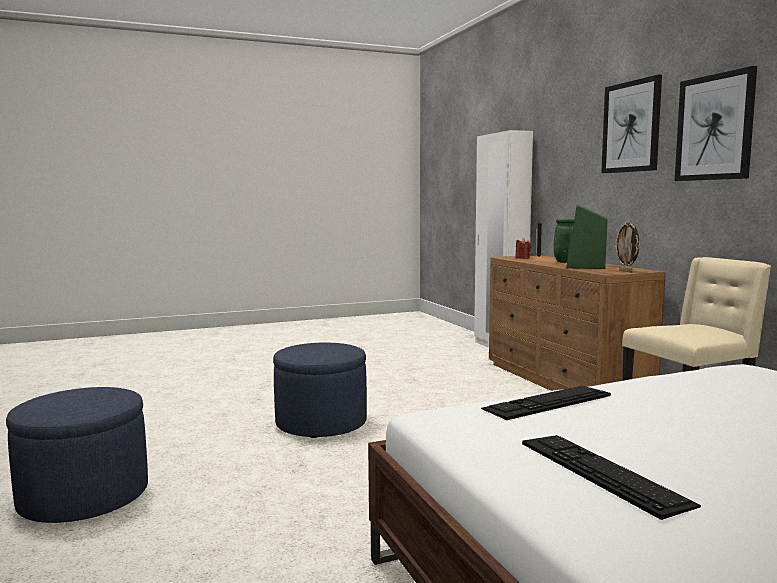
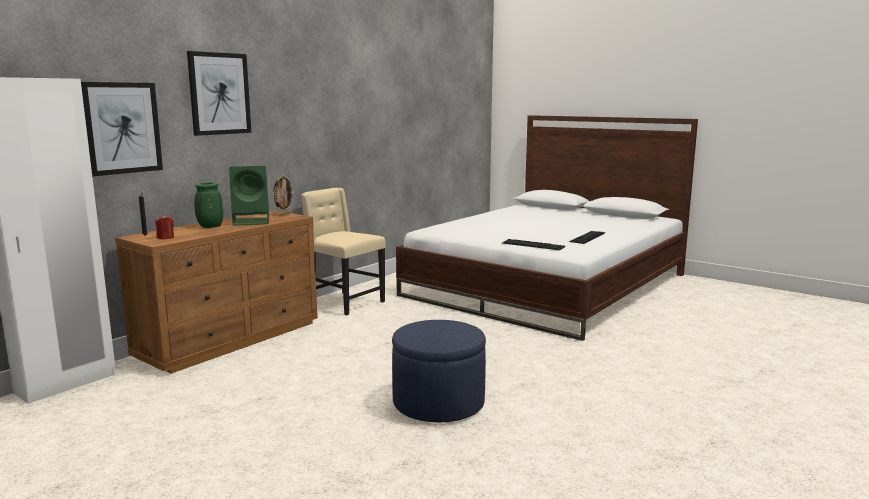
camera: 120 degrees left, 5 degrees up
blue ottoman [6,387,148,523] -> none
picture [675,66,757,181] -> picture moved to [81,82,163,176]

